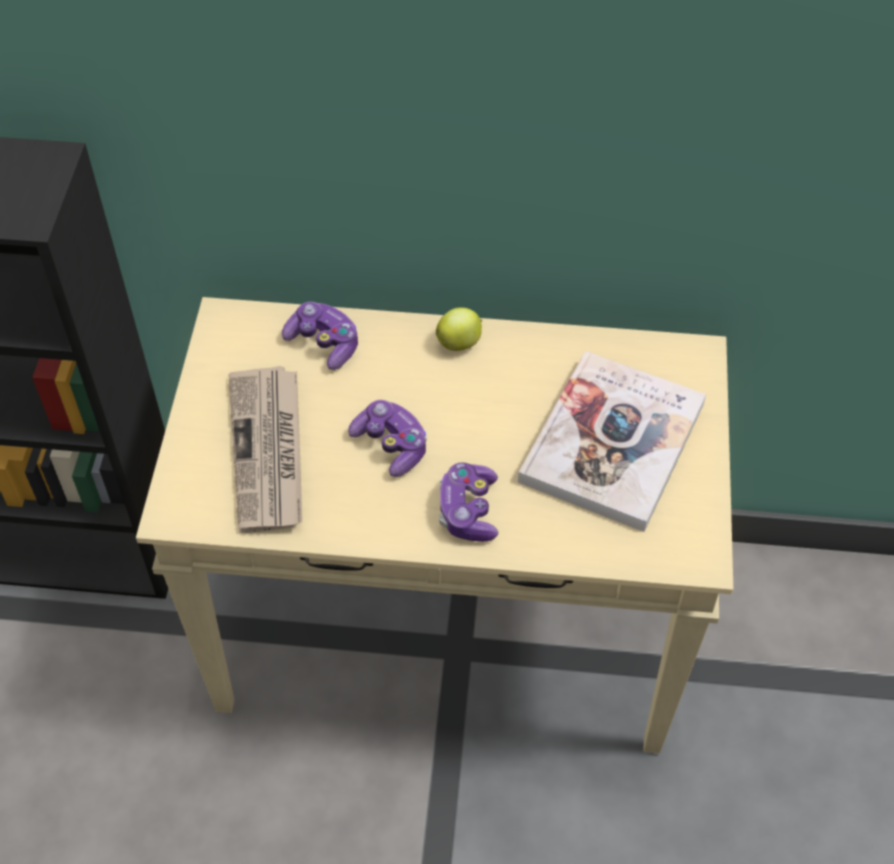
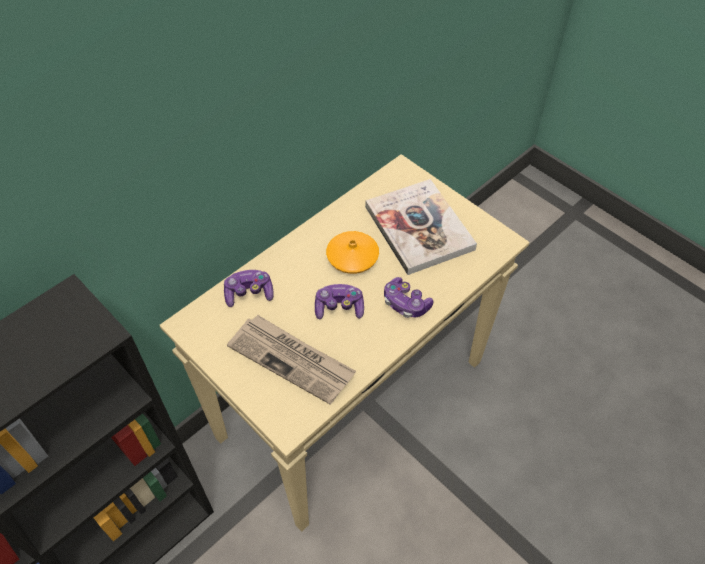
camera: 50 degrees left, 0 degrees up
apple [436,307,482,351] -> none
none -> orange vase [326,231,379,274]

